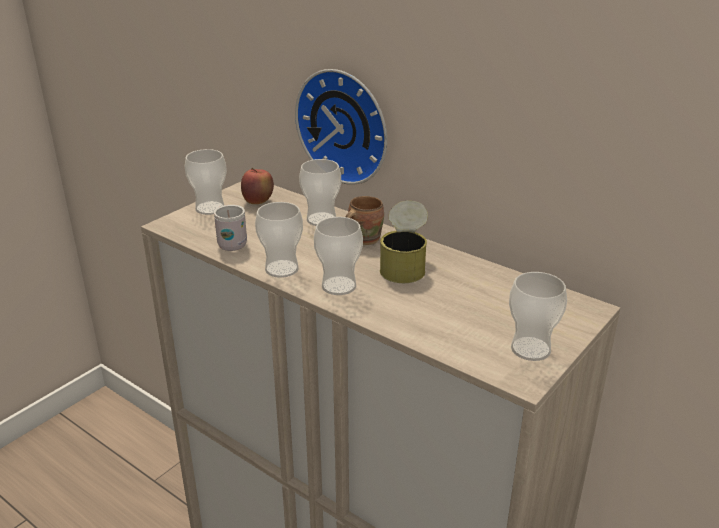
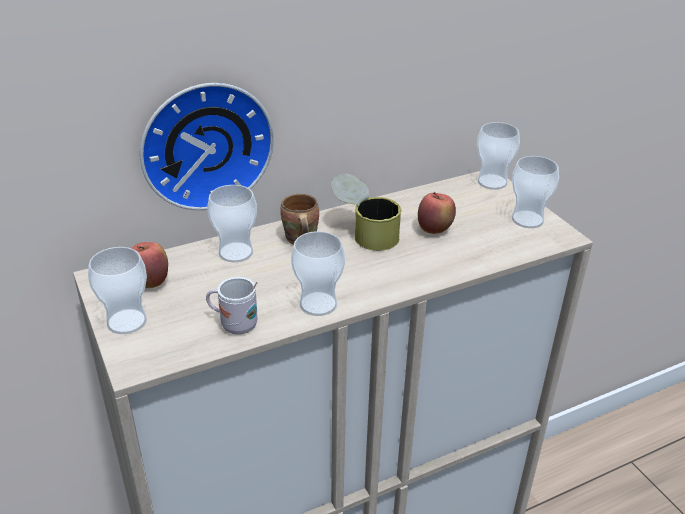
camera: 65 degrees left, 5 degrees up
cup [314,217,363,295] -> cup moved to [477,122,520,190]
none -> apple [418,192,456,234]

